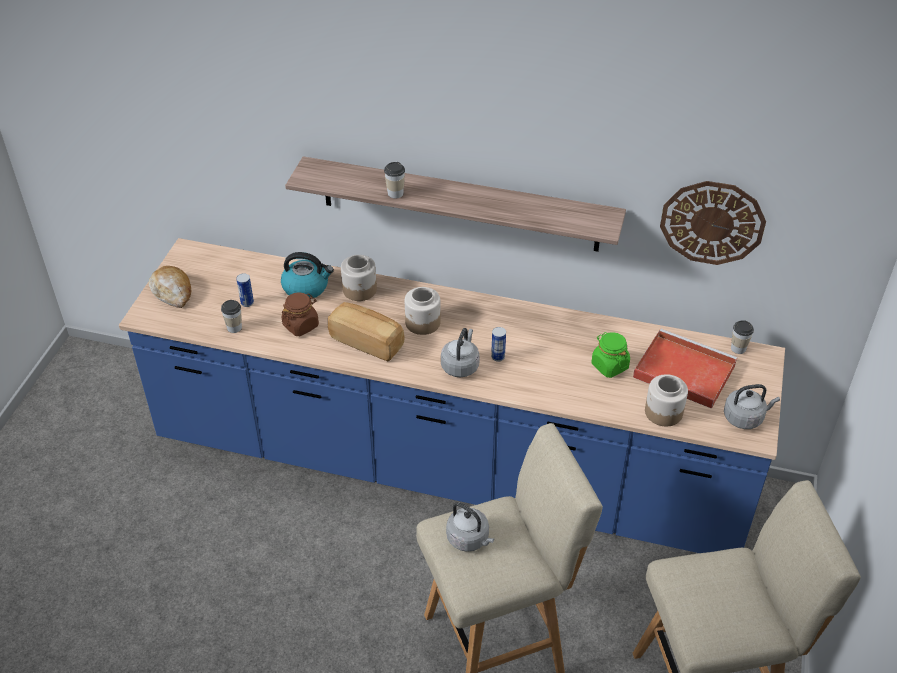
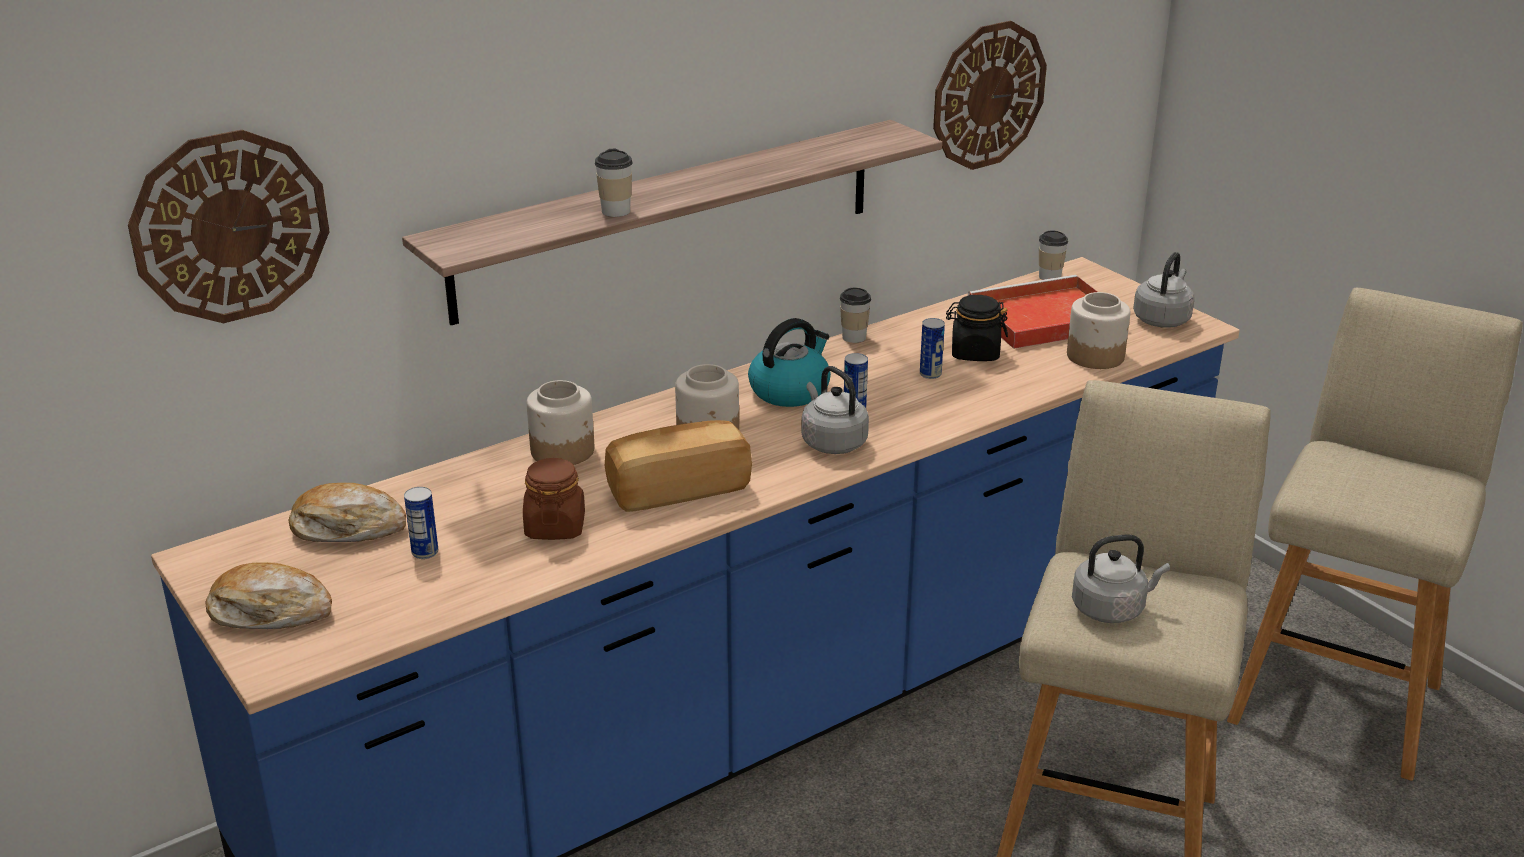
camera: 50 degrees left, 15 degrees down
cup [221,300,242,333] -> cup moved to [840,288,871,343]
kettle [281,252,334,298] -> kettle moved to [748,318,831,407]
green jar [591,332,630,378] -> black jar [946,295,1008,361]
none -> wall clock [128,130,330,323]
none -> bread [288,483,406,542]
none -> can [920,318,945,379]

